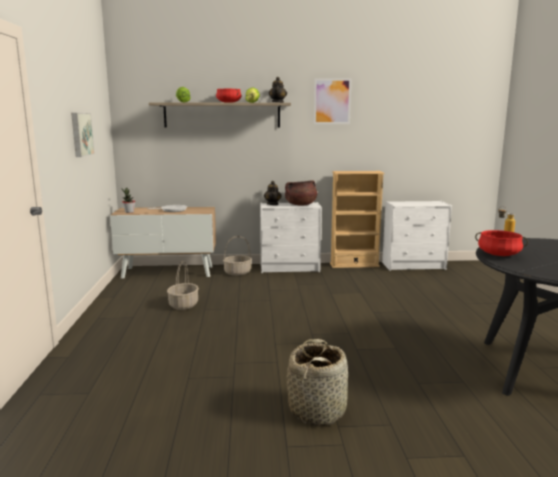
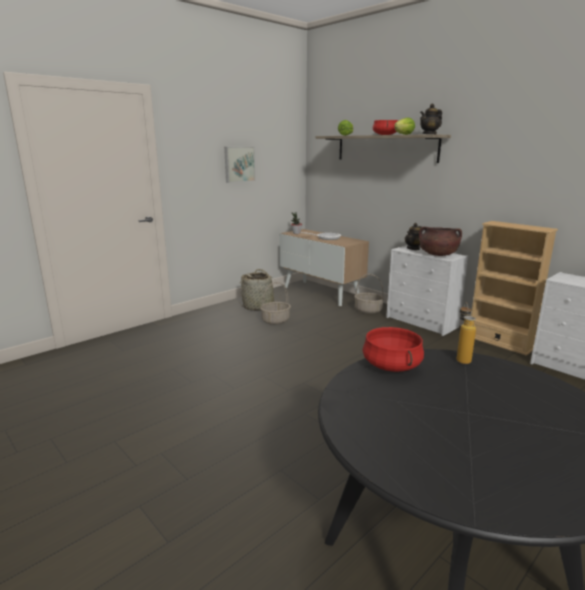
camera: 50 degrees right, 5 degrees up
basket [287,339,348,426] -> basket moved to [241,269,281,311]
picture [314,78,351,124] -> none

